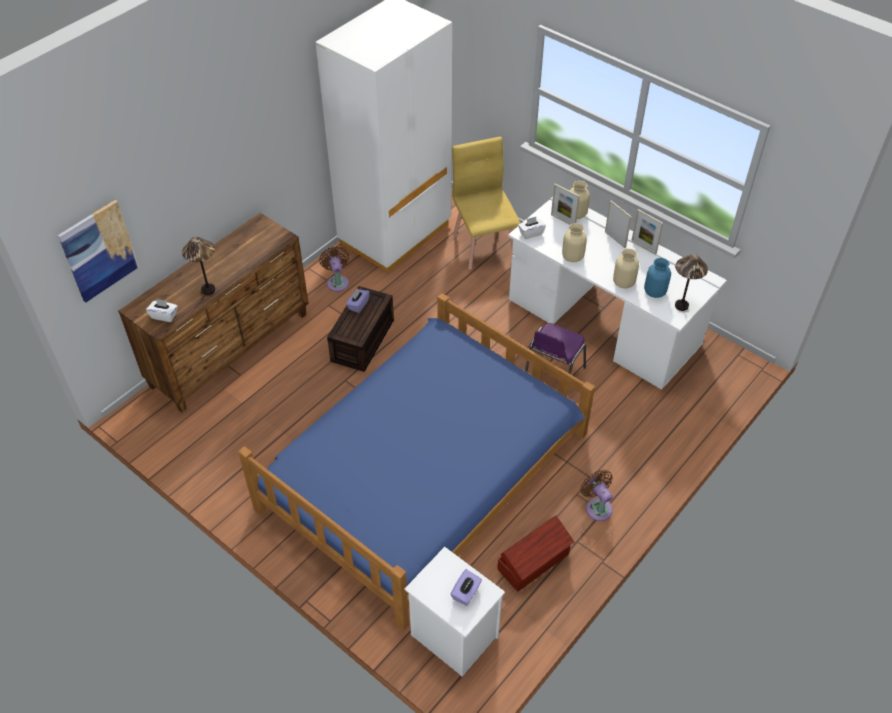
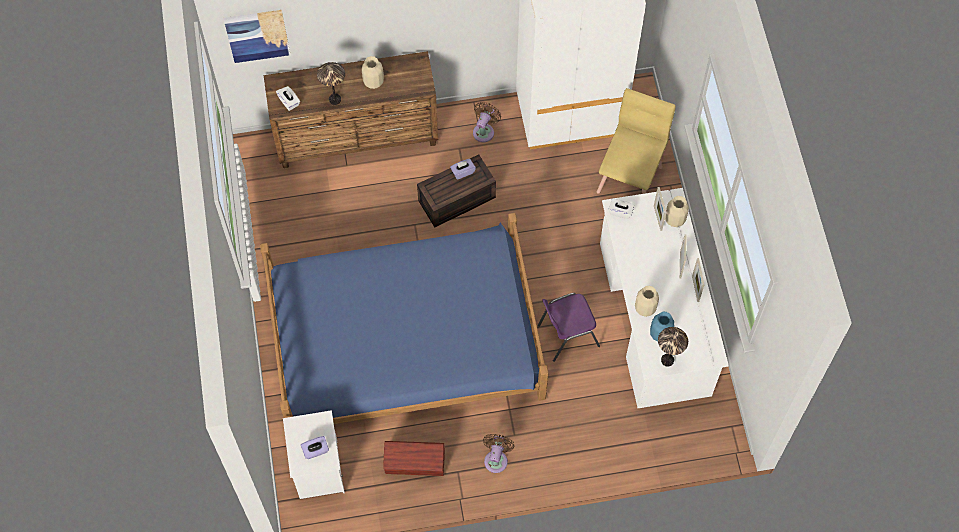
camera: 40 degrees right, 15 degrees up
beige vase [562,223,587,262] -> beige vase moved to [362,56,384,89]

